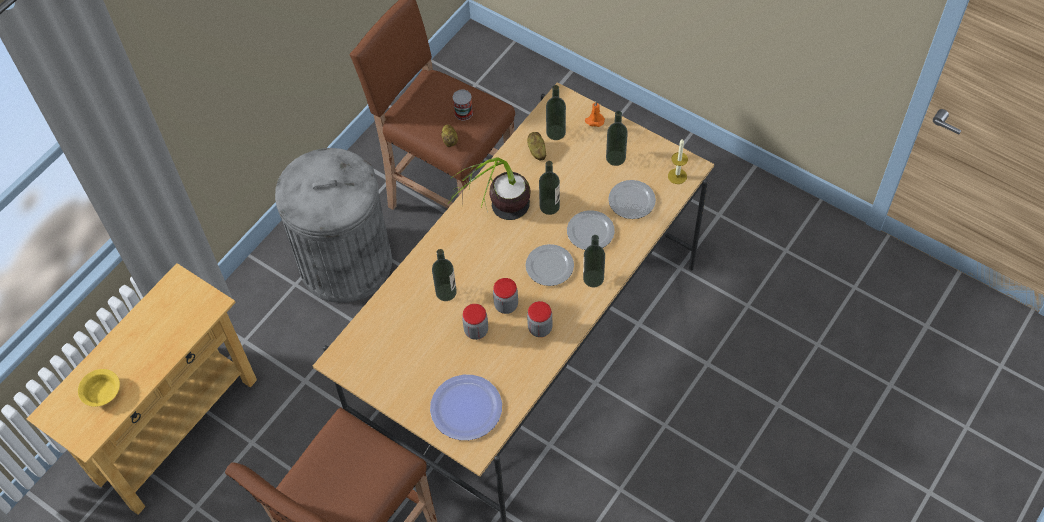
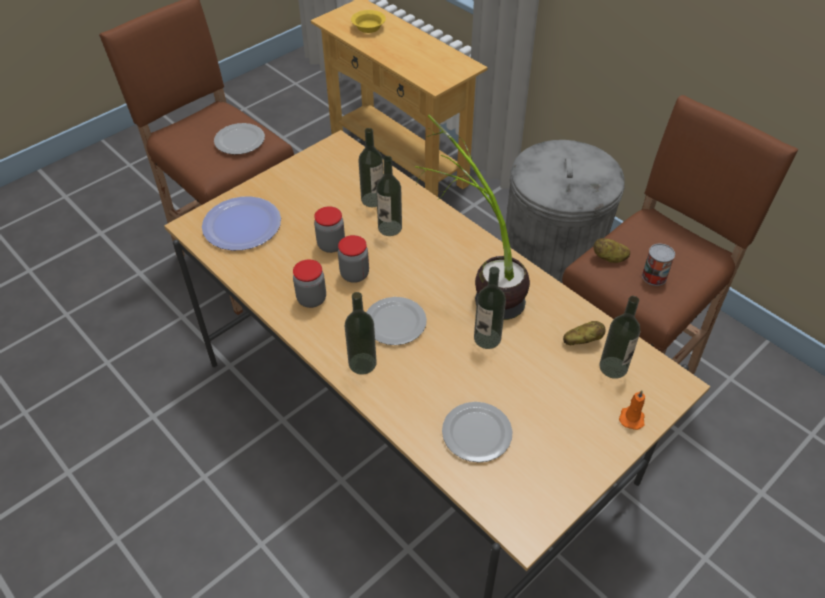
camera: 100 degrees right, 10 degrees down
plate [567,210,615,250] -> plate moved to [214,123,265,155]
bottle [606,111,628,166] -> bottle moved to [358,128,383,207]
candle [668,139,688,184] -> none

